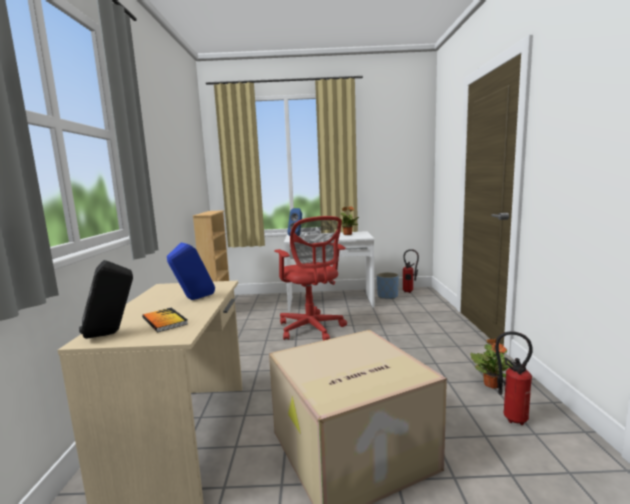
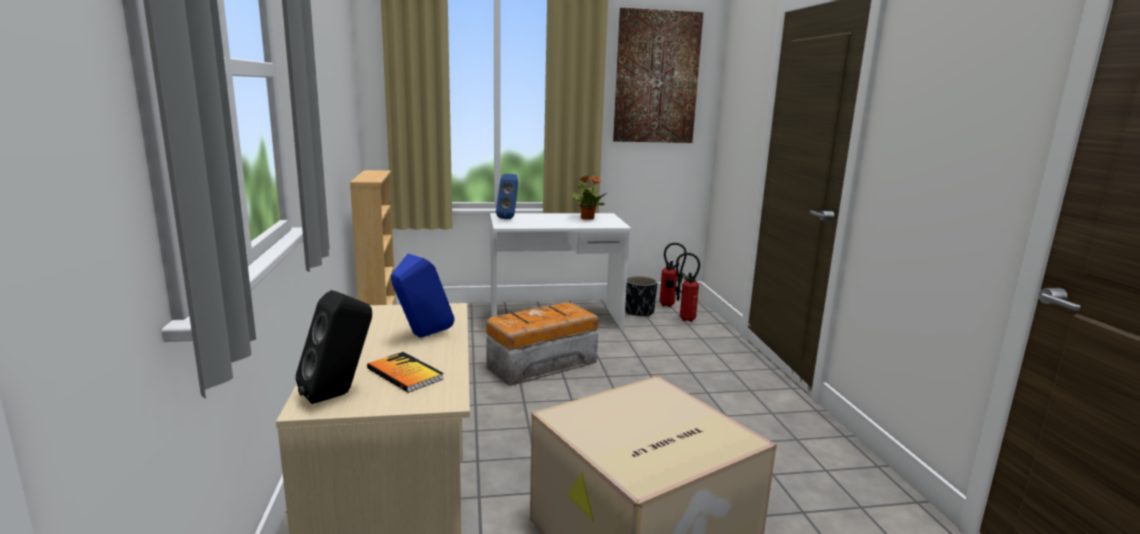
camera: 10 degrees left, 5 degrees up
red office chair [274,216,347,340] -> storage box [486,303,599,386]
blue planter [377,272,399,299] -> black planter [625,276,658,317]
potted plant [470,339,513,389] -> none
fire extinguisher [495,331,533,425] -> fire extinguisher moved to [676,253,700,322]
none -> picture [613,8,704,143]

